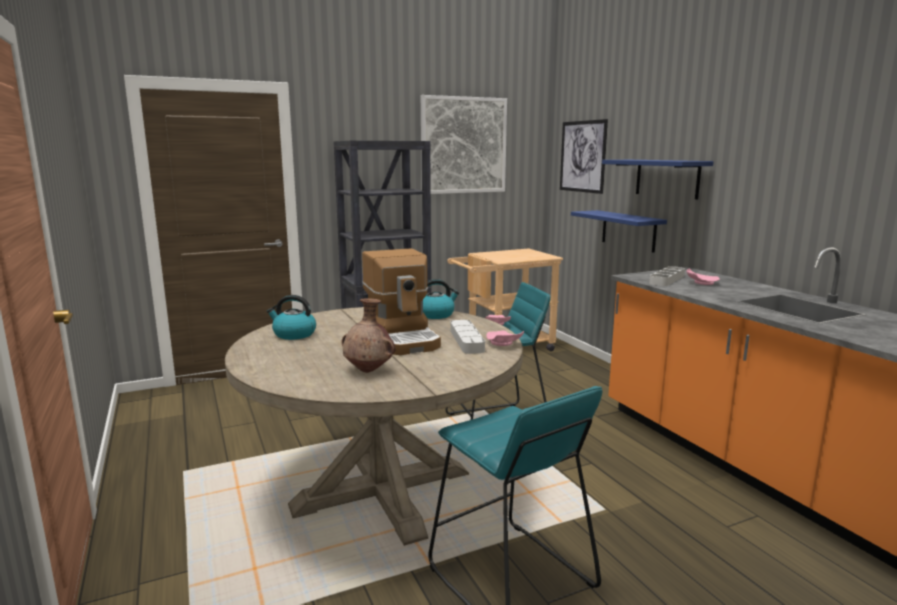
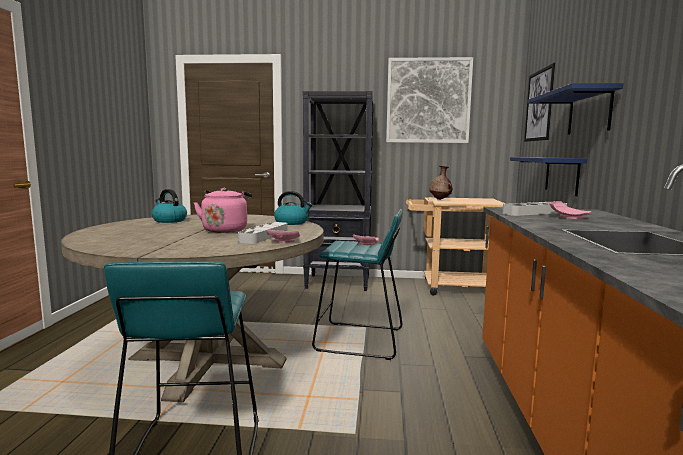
camera: 30 degrees right, 5 degrees down
brown vase [341,299,395,373] -> brown vase moved to [429,166,452,200]
coffee machine [362,248,441,355] -> pink kettle [194,188,252,233]

